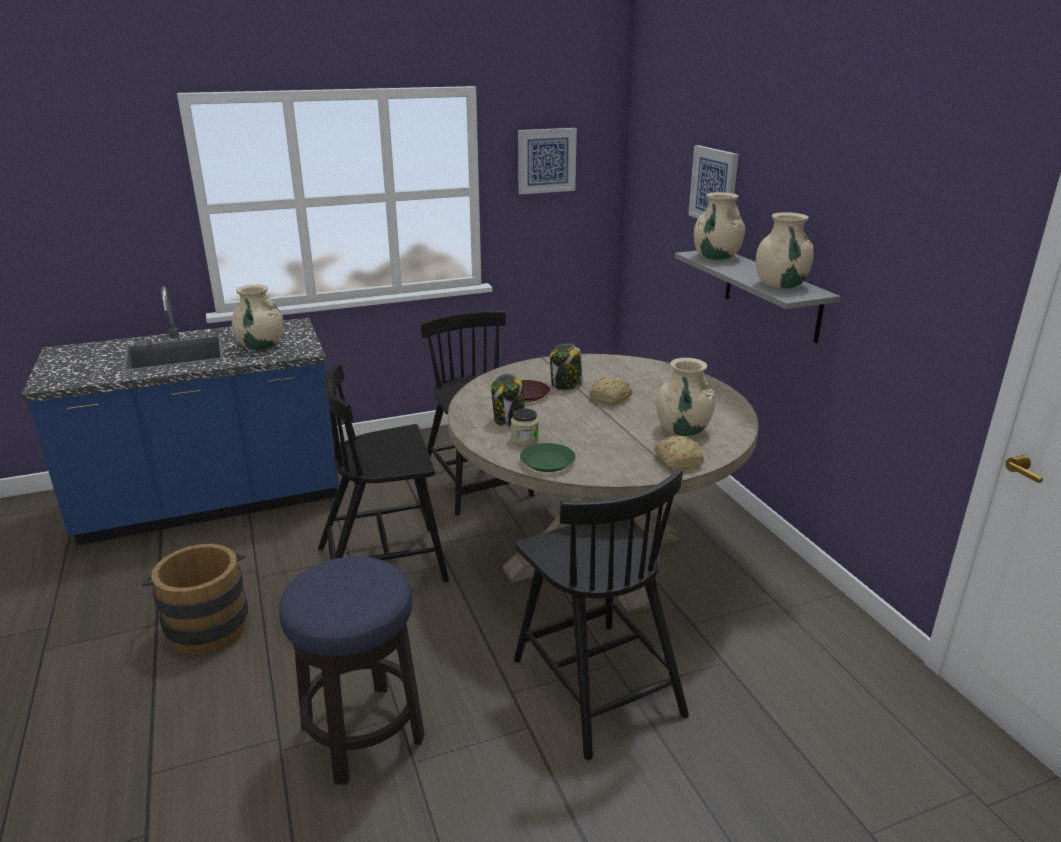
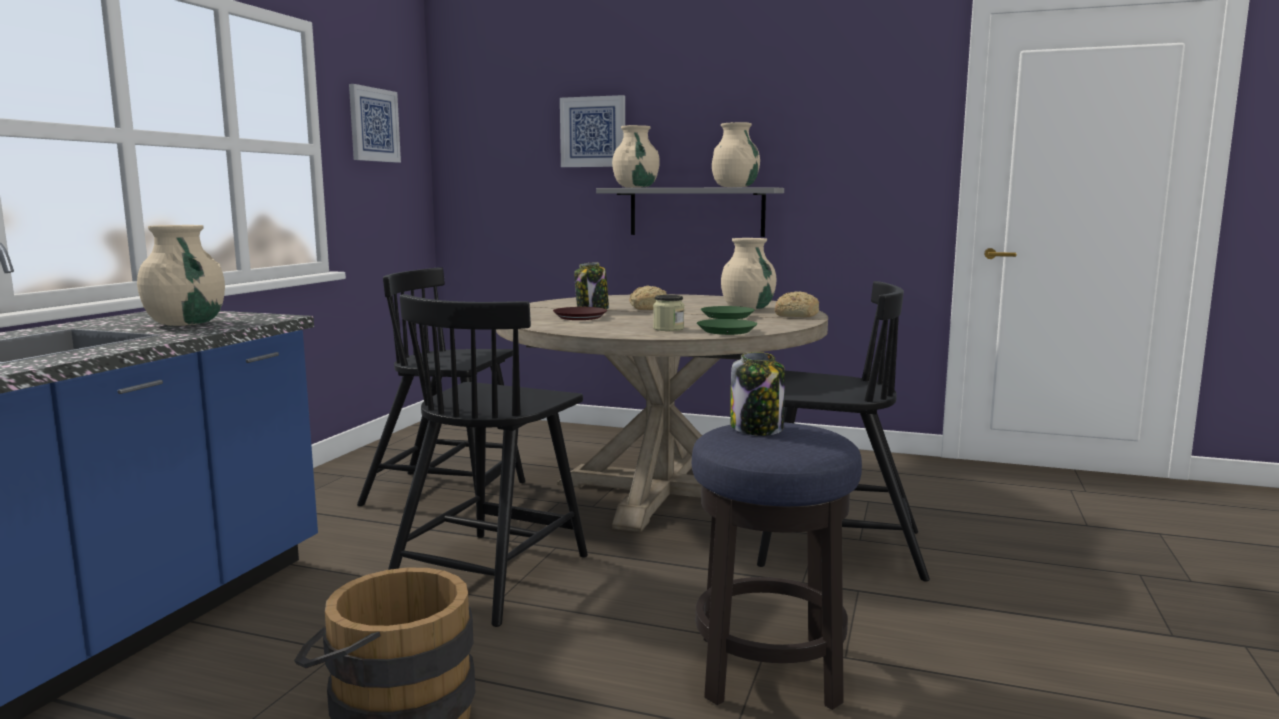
camera: 50 degrees left, 15 degrees down
jar [491,374,525,426] -> jar moved to [730,352,785,436]
none -> green plate [701,306,755,319]

